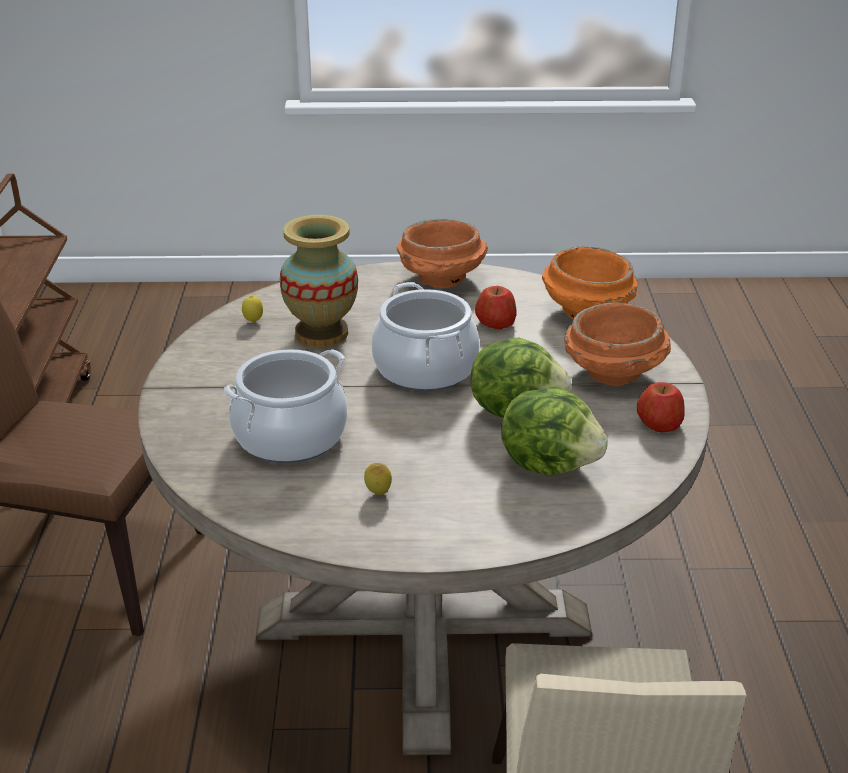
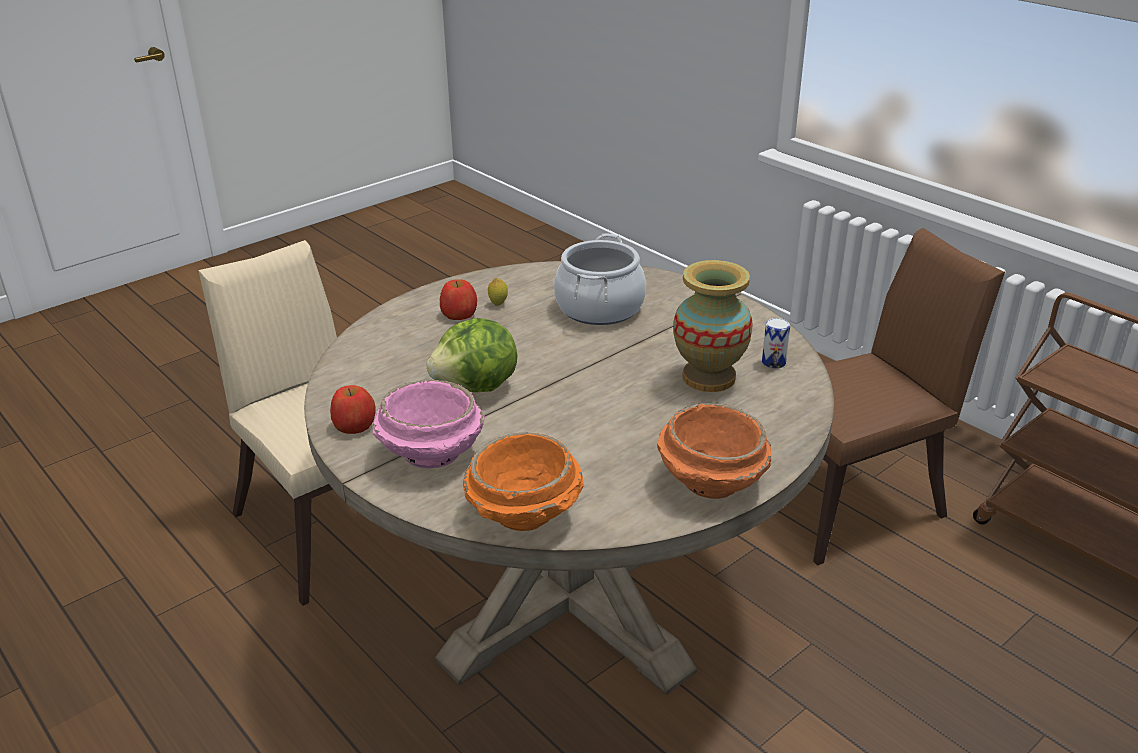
camera: 140 degrees right, 0 degrees up
lemon [242,295,263,323] -> can [762,318,790,369]
cooking pot [372,282,480,391] -> none
apple [475,286,516,329] -> apple moved to [440,279,477,320]
lettuce [501,388,608,475] -> none
orange bowl [564,302,671,386] -> pink bowl [373,379,485,468]

